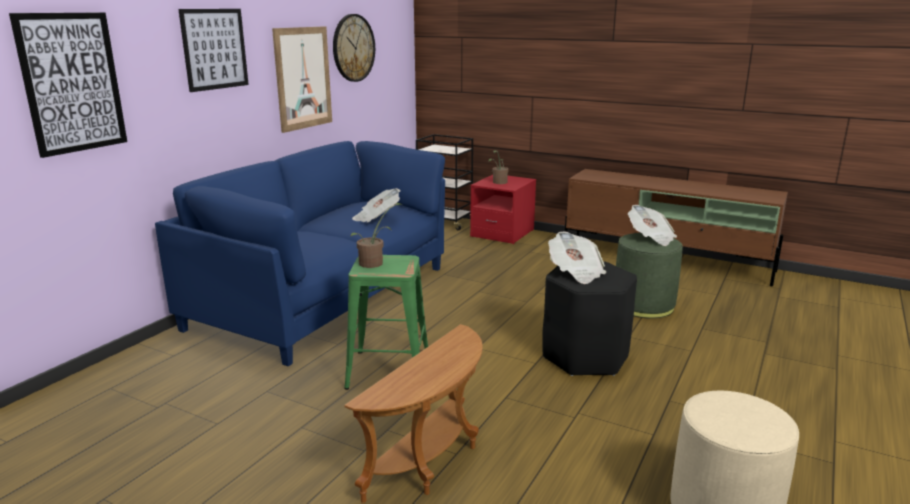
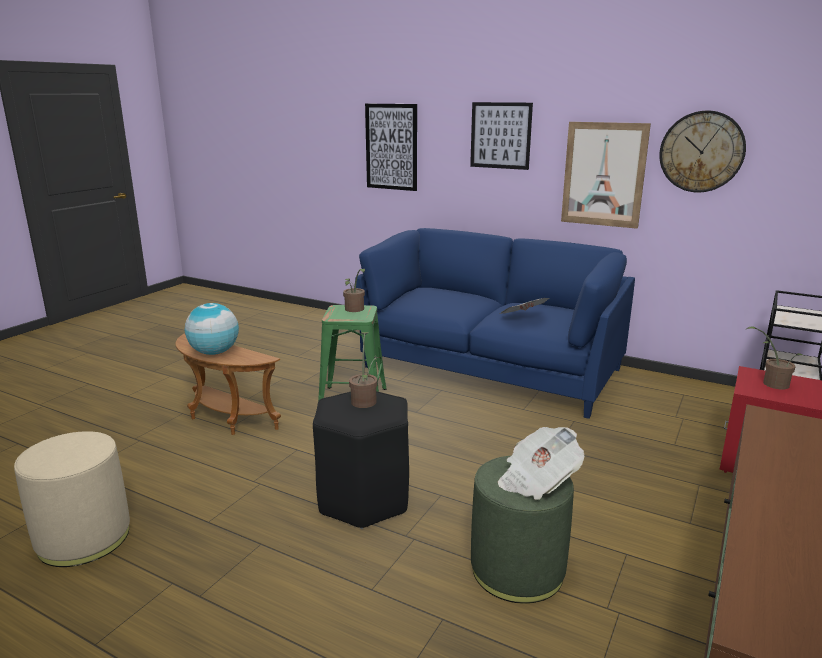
camera: 90 degrees right, 0 degrees up
newspaper [548,231,606,284] -> potted plant [349,332,381,408]
none -> globe [184,303,239,355]

